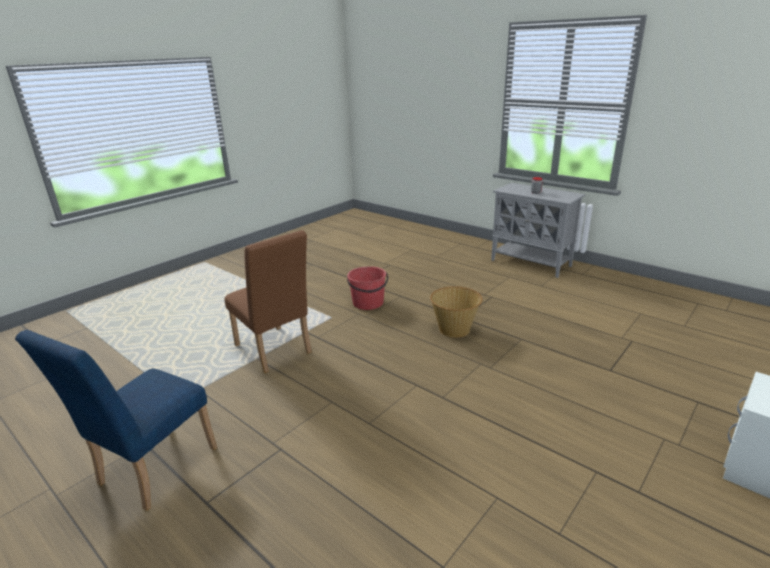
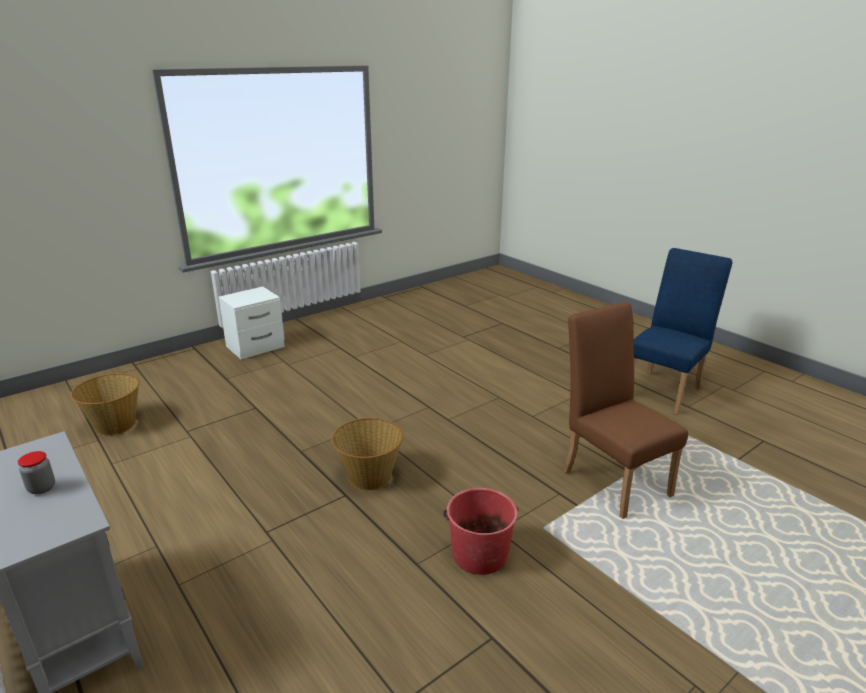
camera: 170 degrees left, 0 degrees up
none -> basket [70,373,140,436]

